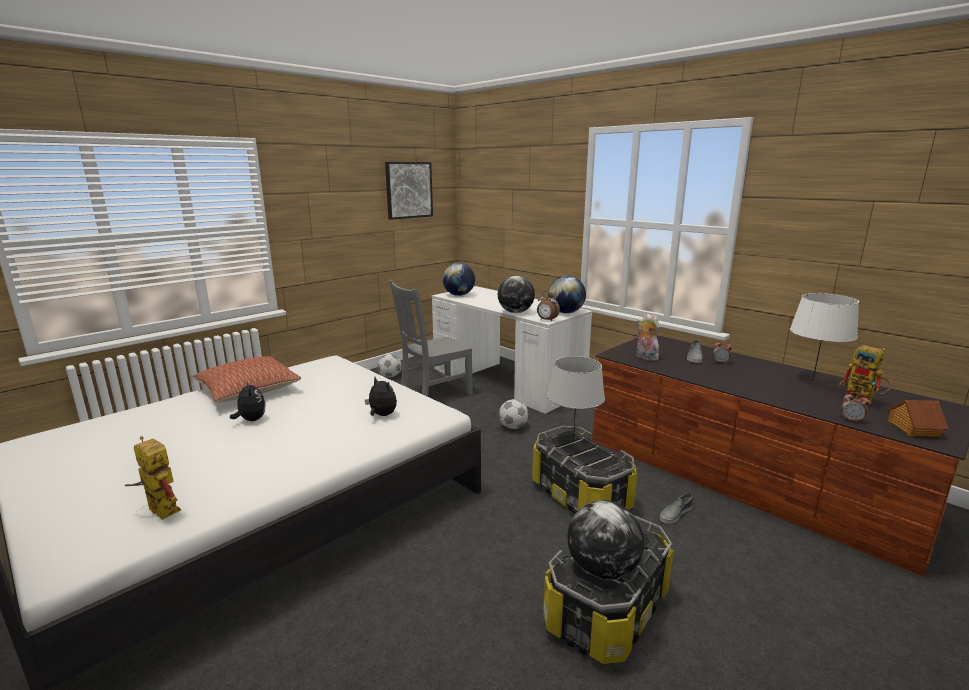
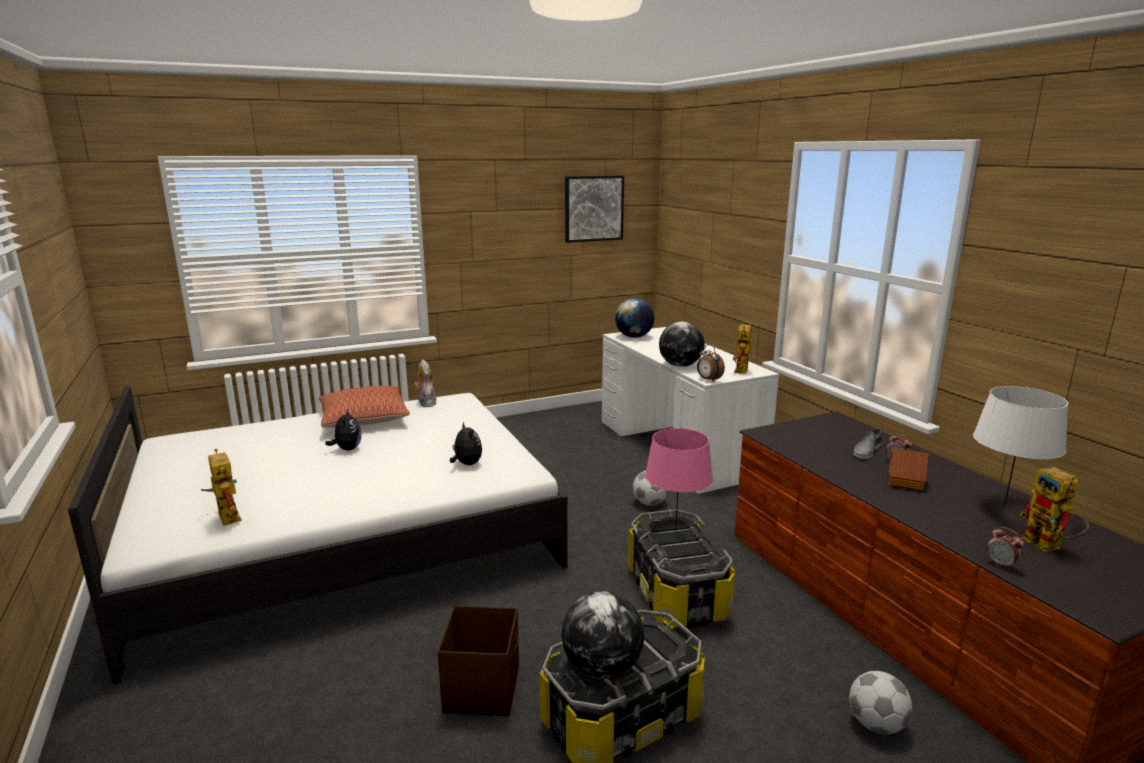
camera: 20 degrees right, 0 degrees up
football [378,354,402,378] -> football moved to [849,671,912,734]
grey chair [389,280,473,397] -> none
grey table lamp [547,356,605,443] -> pink table lamp [645,428,713,531]
globe [548,276,586,313] -> toy robot [732,325,755,374]
plush toy [636,314,660,361] -> plush toy moved to [414,360,437,407]
grey shoe [660,493,693,524] -> none
toy house [887,400,949,437] -> toy house moved to [888,448,929,490]
none -> brown storage box [438,606,519,716]

